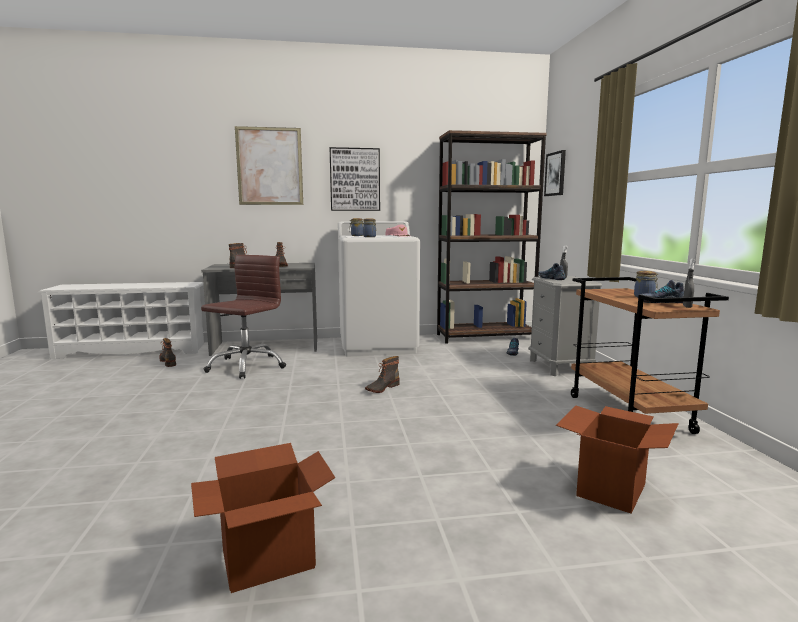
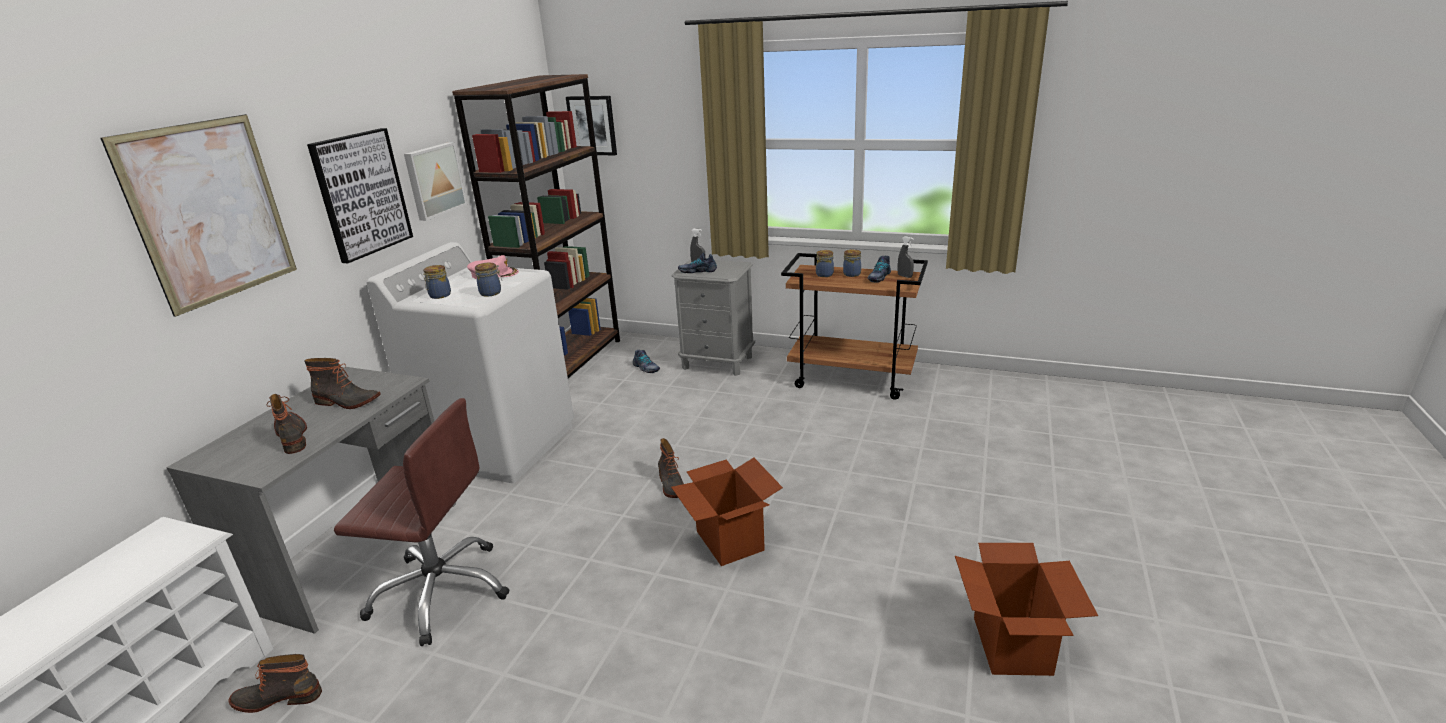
camera: 60 degrees left, 15 degrees up
brown office chair [201,255,286,379] -> brown office chair turned 135 degrees clockwise [334,398,509,646]
cardboard box [556,406,679,514] -> cardboard box moved to [671,458,783,566]
none -> picture [404,142,467,221]
none -> jar [816,250,834,277]

